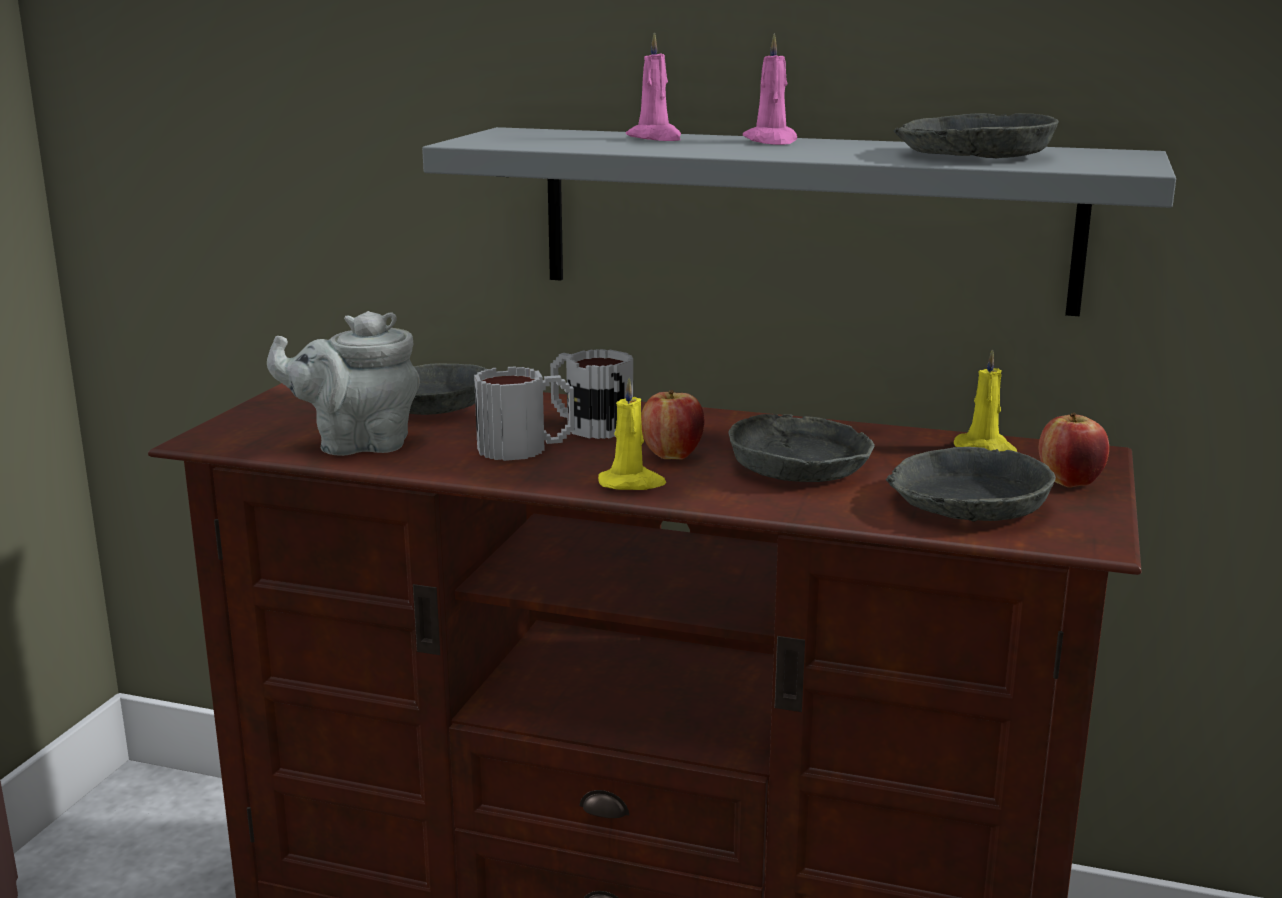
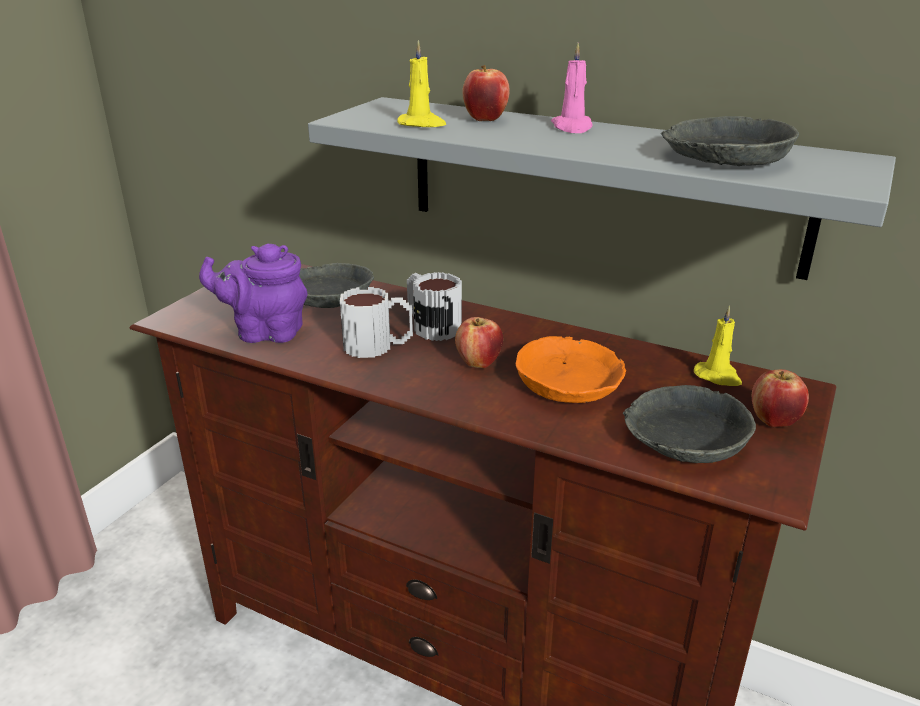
camera: 10 degrees right, 10 degrees up
grey teapot [267,311,420,456] -> purple teapot [199,244,308,343]
yellow candle [598,378,666,490] -> yellow candle moved to [397,40,446,127]
pink candle [625,32,681,141] -> apple [462,65,510,121]
grey bowl [729,414,875,482] -> orange bowl [516,336,627,403]

